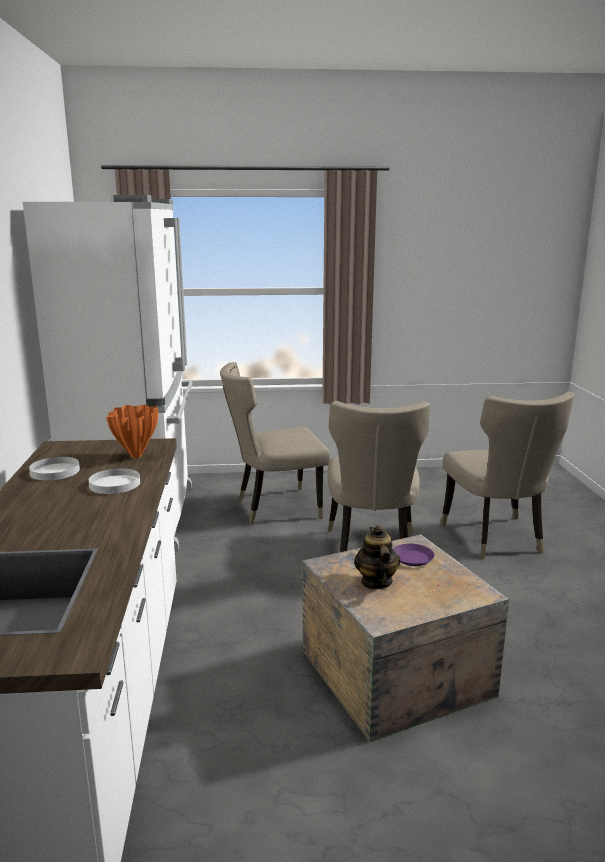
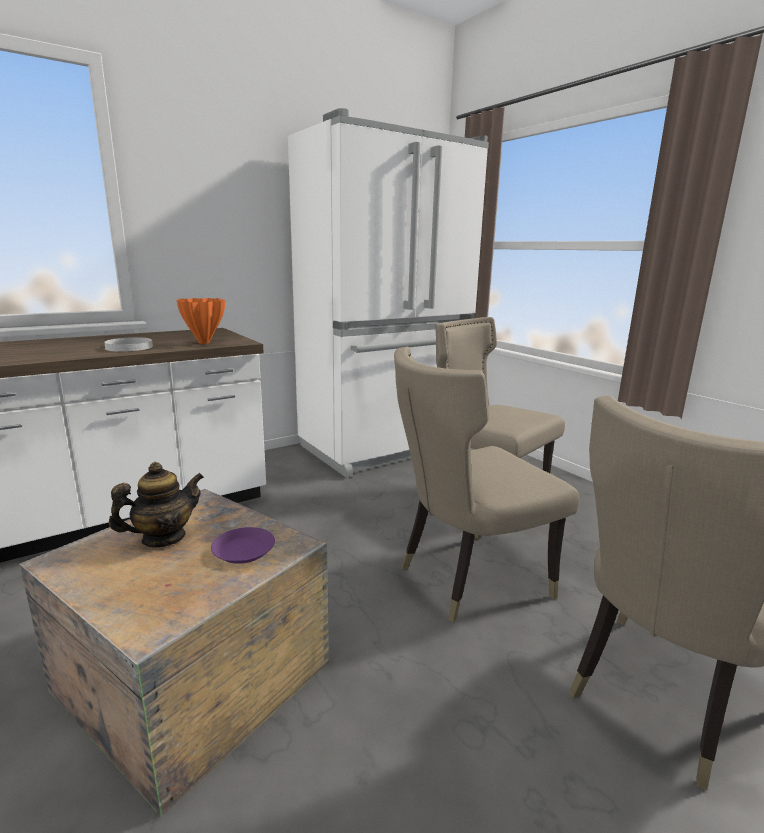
camera: 60 degrees right, 0 degrees up
white plate [29,457,80,480] -> none

